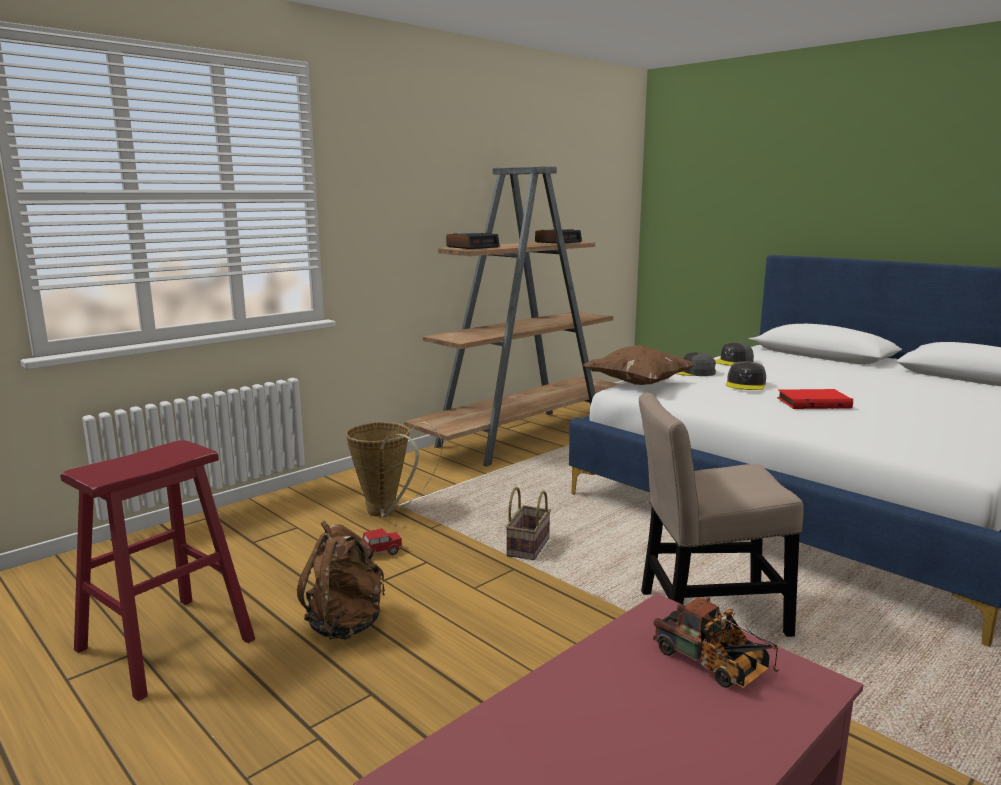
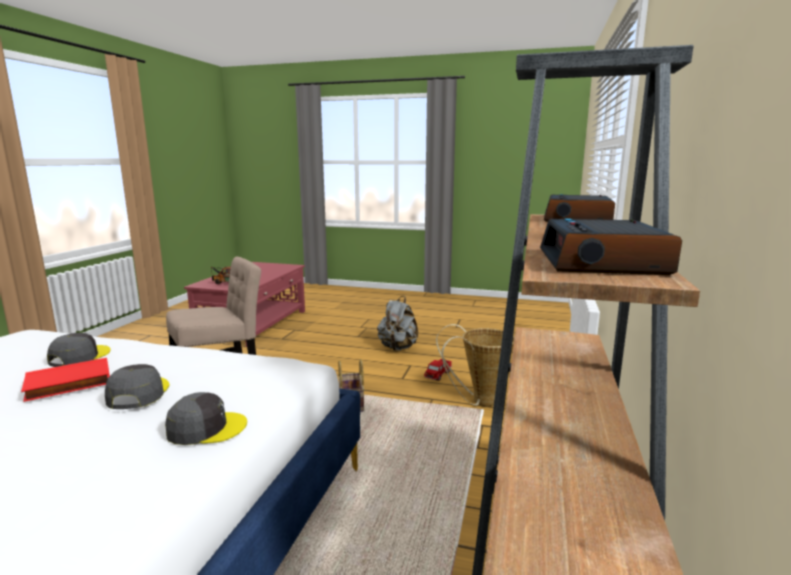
camera: 150 degrees right, 0 degrees up
red stool [60,440,255,701] -> none
brown backpack [297,521,385,640] -> grey backpack [377,296,418,351]
brown pillow [583,345,697,385] -> none
grey cap [715,342,754,366] -> grey cap moved to [47,333,111,367]

